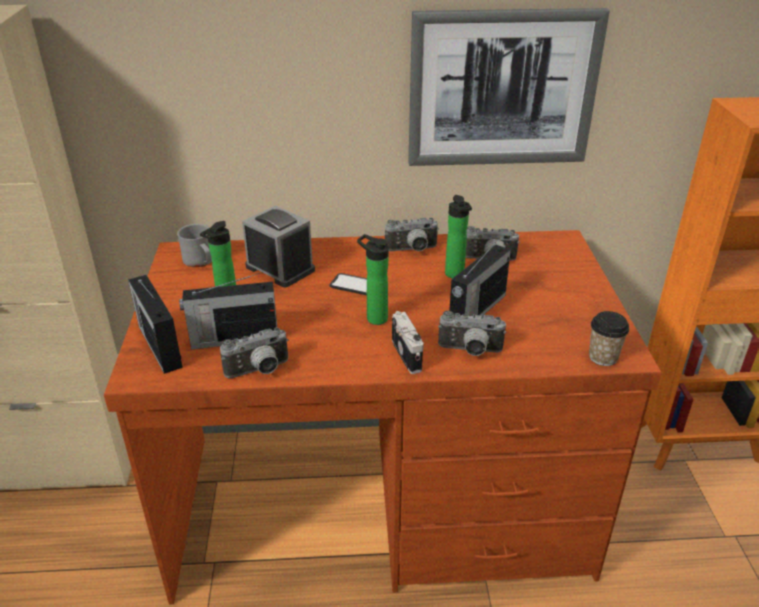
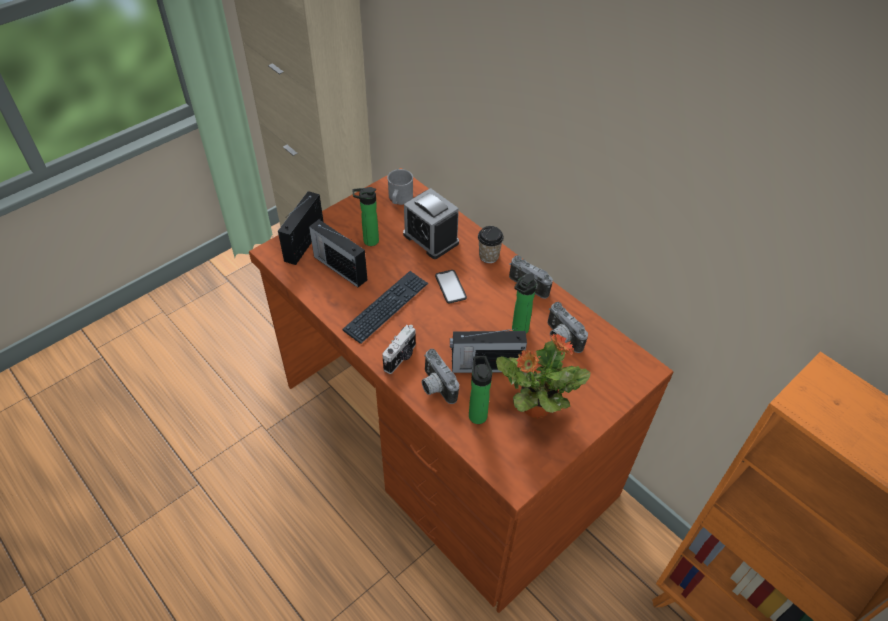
camera: 50 degrees right, 15 degrees up
camera [220,327,289,378] -> none
alarm clock [242,206,315,287] -> alarm clock turned 135 degrees clockwise [403,188,459,259]
bottle [357,234,389,325] -> bottle moved to [469,356,492,424]
picture [409,8,610,166] -> none
cup [589,311,629,366] -> cup moved to [478,226,504,263]
none -> keyboard [343,271,428,344]
none -> potted plant [496,334,591,419]

